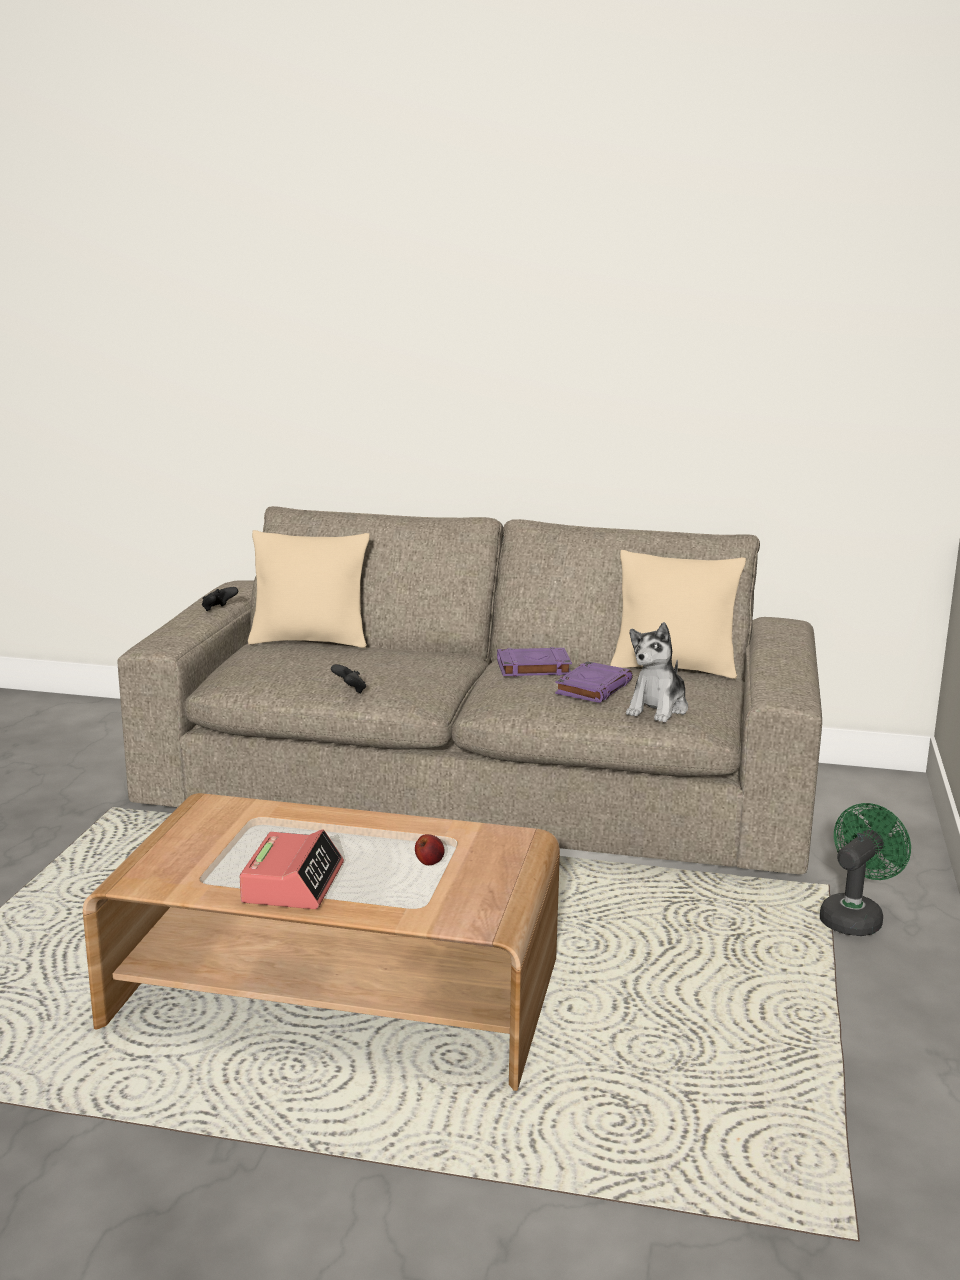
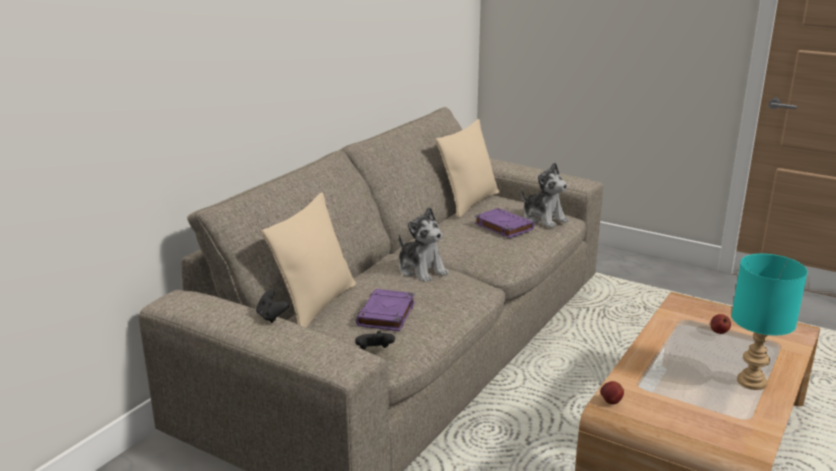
camera: 70 degrees left, 5 degrees up
alarm clock [240,829,344,909] -> turquoise table lamp [731,254,808,390]
black game controller [331,664,366,693] -> black game controller moved to [355,331,395,350]
purple book [497,647,572,677] -> purple book moved to [356,289,415,331]
green fan [820,803,911,936] -> none
none -> plush toy [399,207,449,282]
none -> apple [600,381,624,404]

